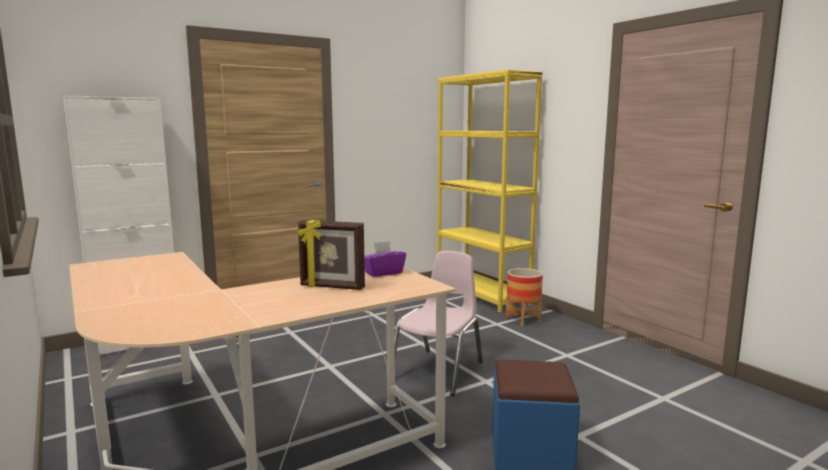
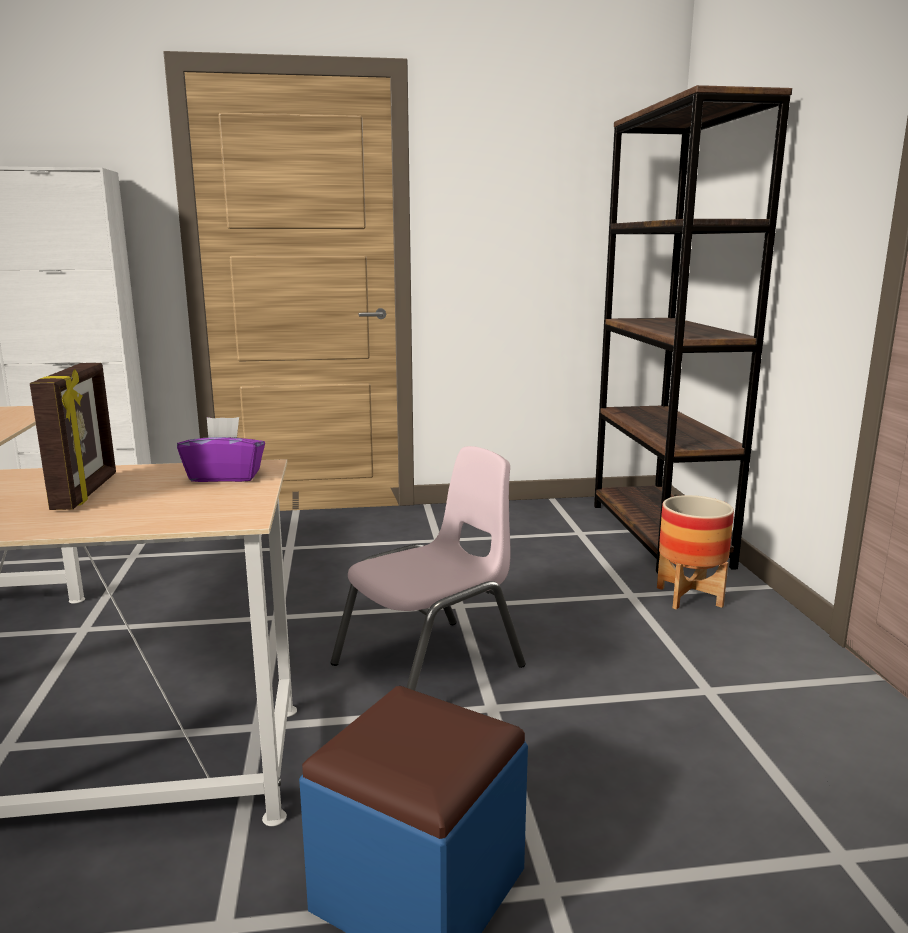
camera: 25 degrees right, 5 degrees up
picture frame [298,220,365,290] -> picture frame turned 135 degrees counterclockwise [30,363,116,510]
yellow bookcase [437,69,543,313] -> brown bookcase [594,85,792,574]

